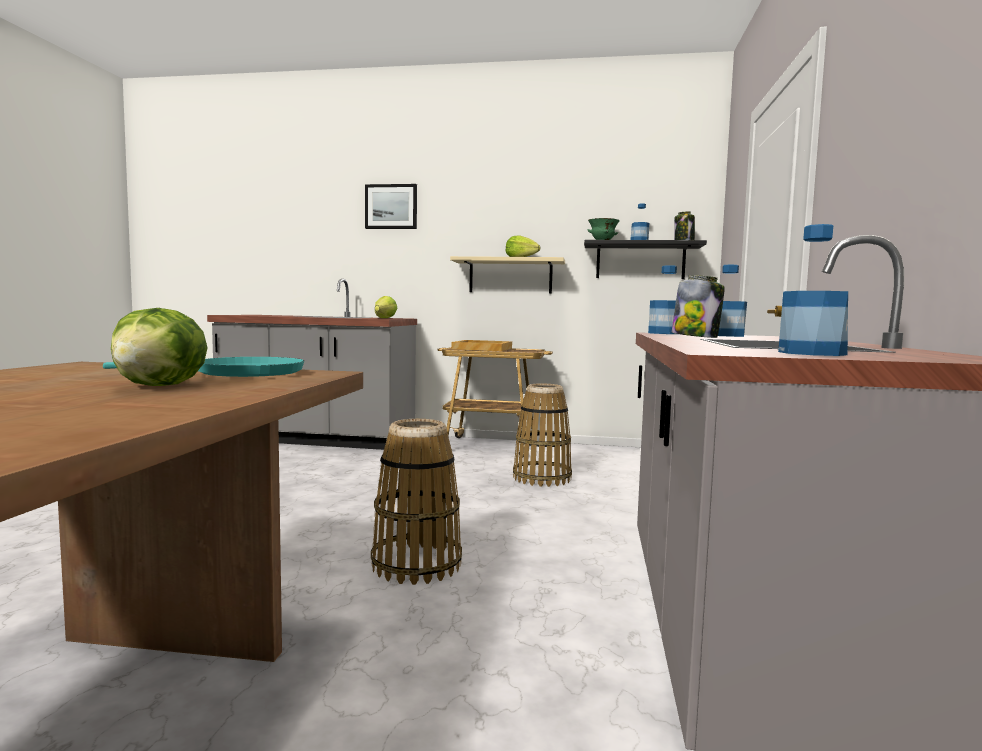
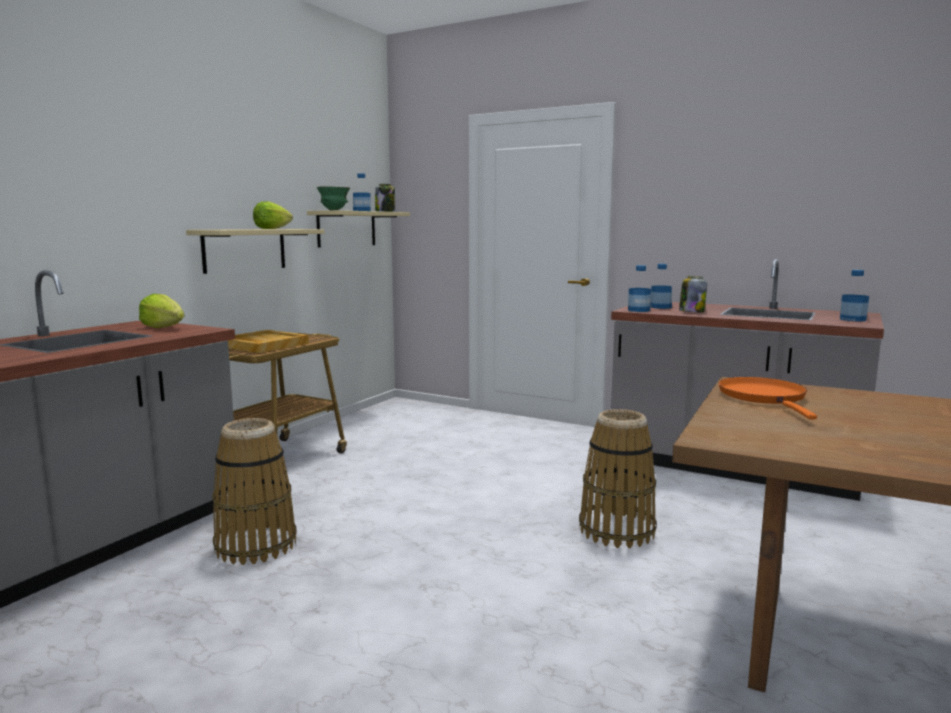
camera: 70 degrees left, 5 degrees up
turquoise frying pan [103,357,304,377] -> orange frying pan [718,377,817,419]
lettuce [111,308,208,386] -> none
picture [365,184,417,229] -> none
basket [513,383,572,487] -> basket moved to [212,418,297,565]
black shelf [584,240,707,279] -> beige shelf [307,210,410,248]

